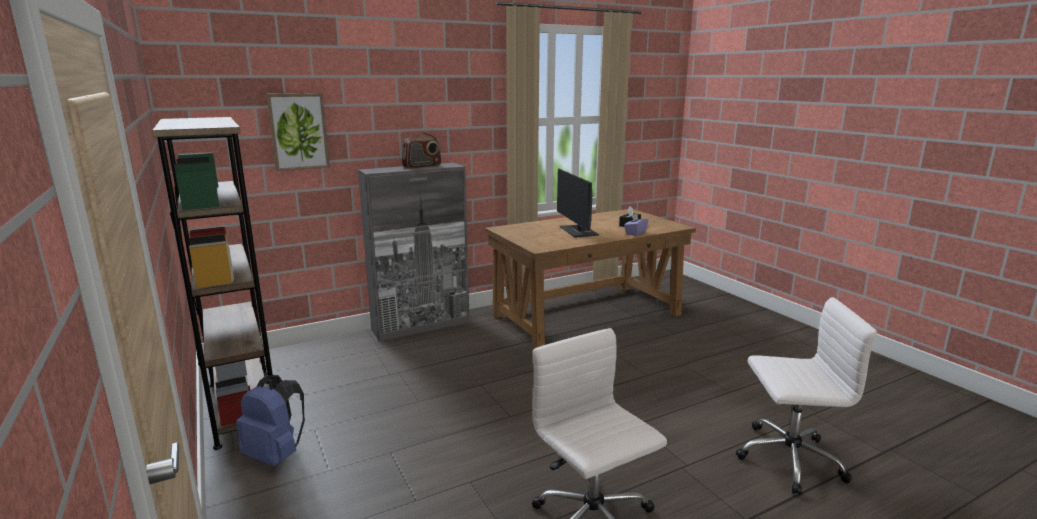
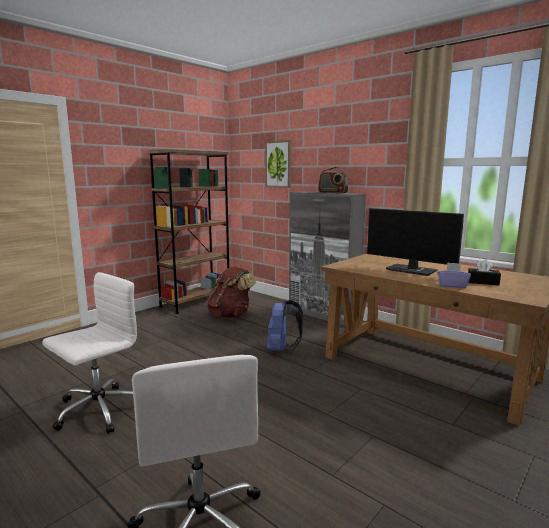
camera: 70 degrees right, 5 degrees down
blue backpack [236,375,305,466] -> blue backpack moved to [267,300,303,352]
monitor [557,168,599,238] -> monitor turned 105 degrees counterclockwise [367,208,464,276]
none -> brown backpack [206,267,256,318]

